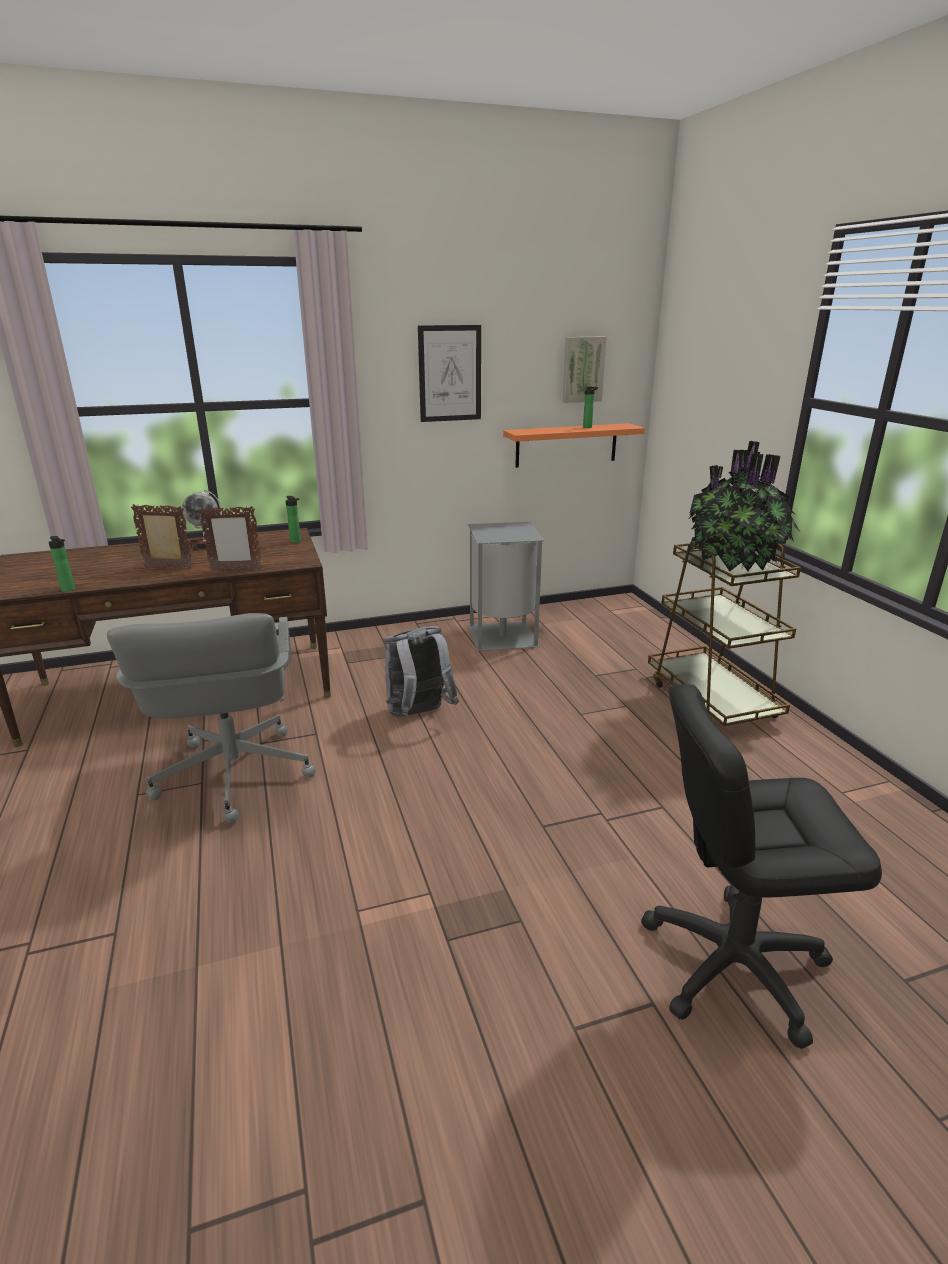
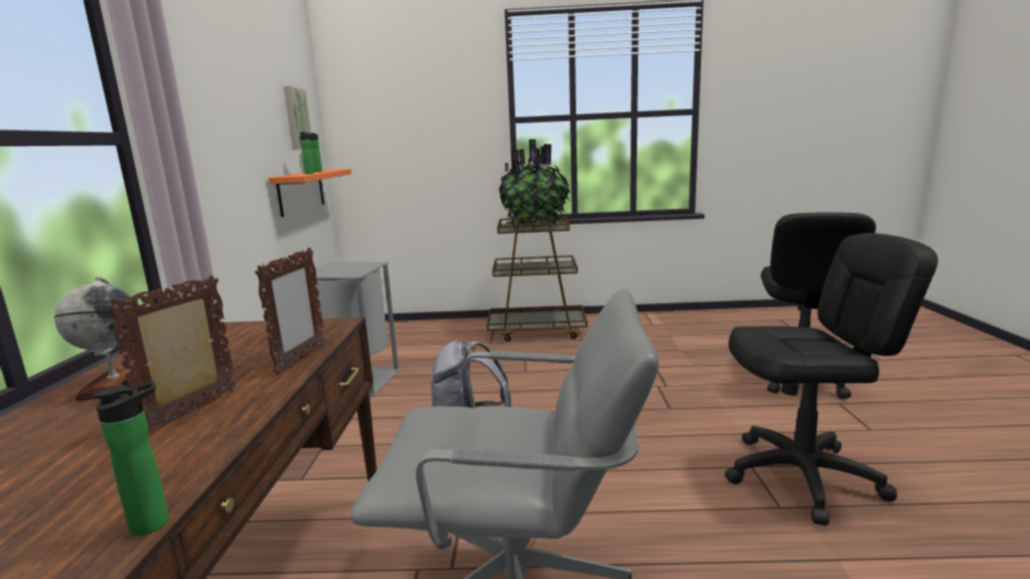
camera: 70 degrees left, 10 degrees down
bottle [286,496,301,543] -> bottle moved to [299,132,314,174]
picture [418,325,481,422] -> none
none -> black office chair [725,233,938,526]

